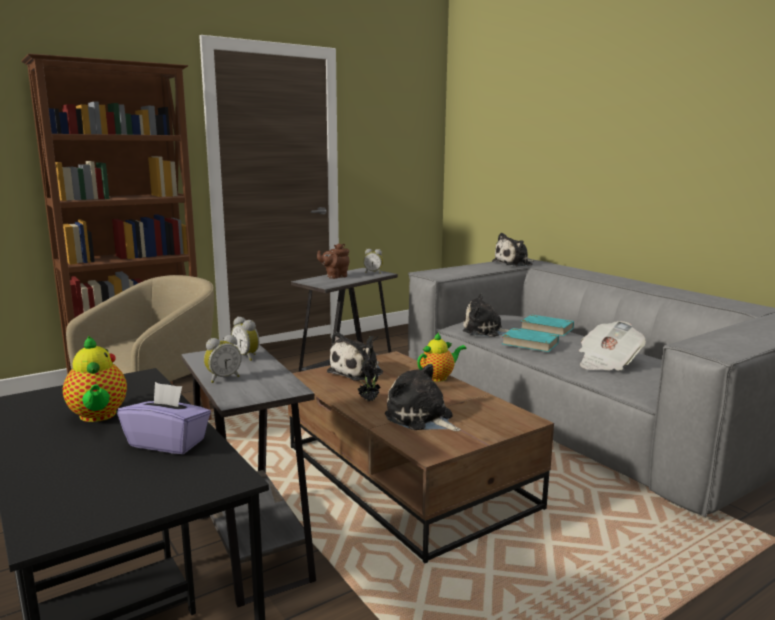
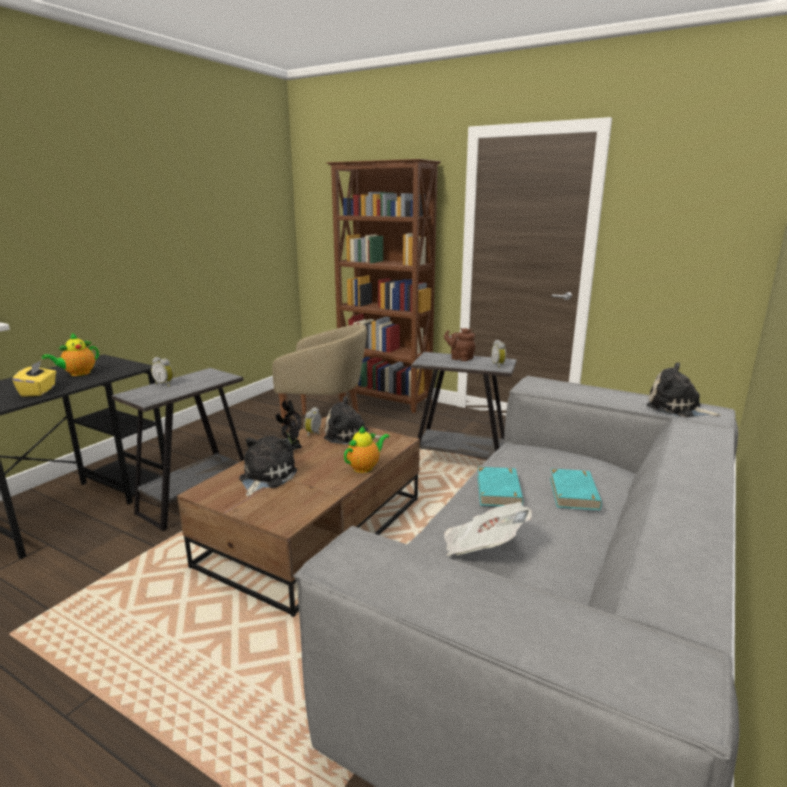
camera: 65 degrees right, 5 degrees up
purple tissue box [117,382,211,454] -> yellow tissue box [12,361,56,397]
alarm clock [231,317,259,361] -> alarm clock moved to [304,407,321,437]
teapot [417,333,466,382] -> teapot turned 75 degrees counterclockwise [344,426,390,473]
plush toy [463,294,509,337] -> none

